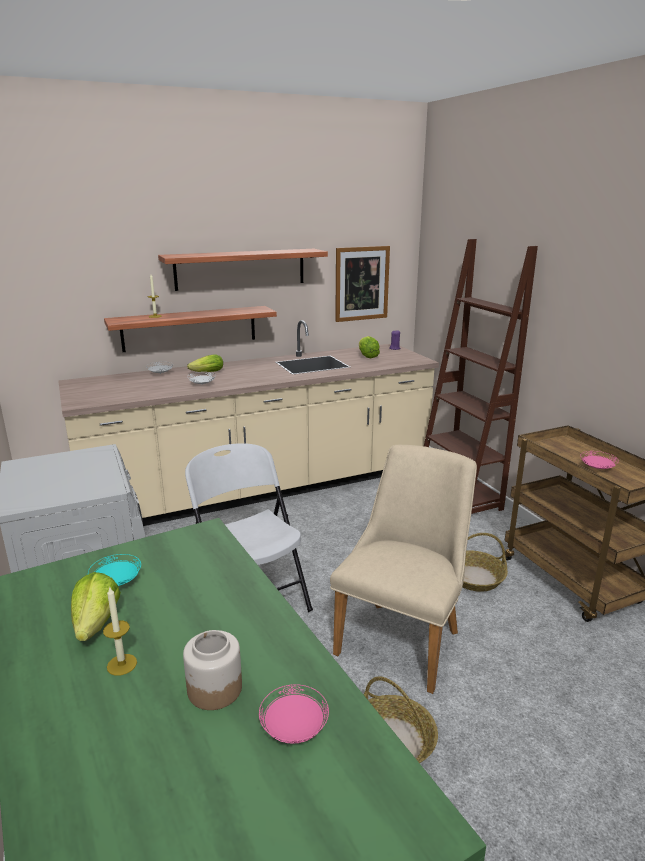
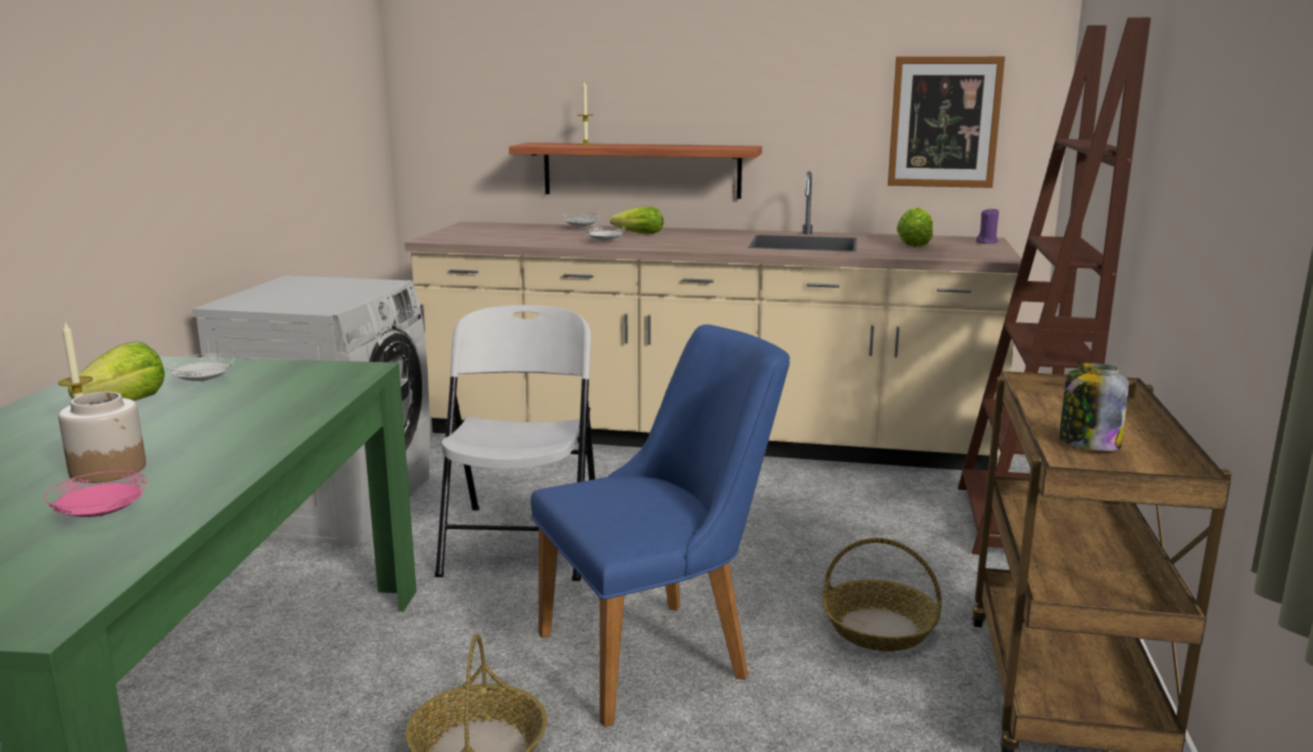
camera: 35 degrees right, 5 degrees down
turquoise plate [88,554,141,586] -> white plate [165,353,235,383]
shelf [158,249,328,291] -> none
beige chair [330,445,477,694] -> blue chair [531,324,790,727]
pink plate [580,451,619,469] -> jar [1059,363,1129,451]

